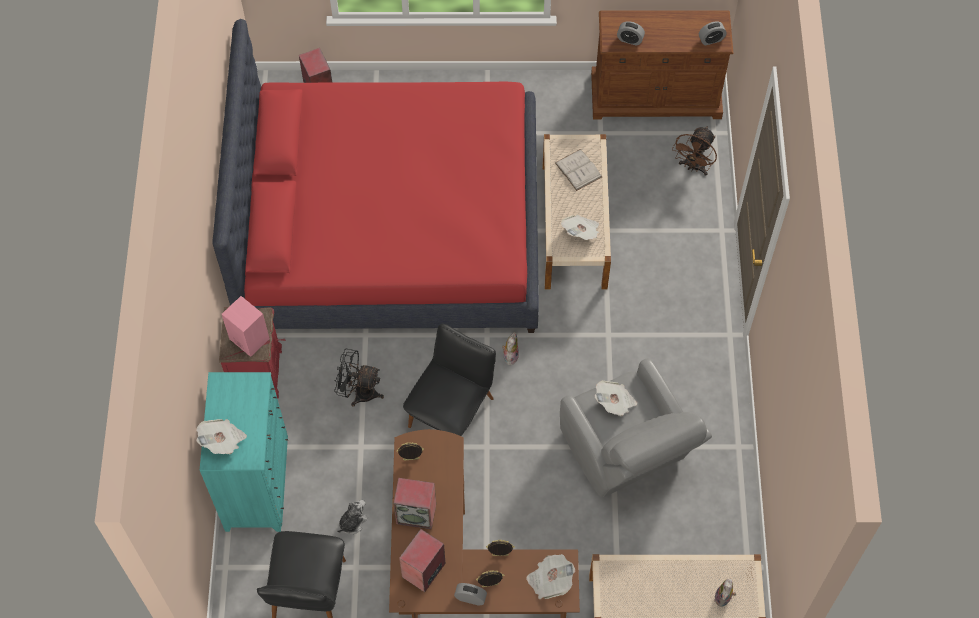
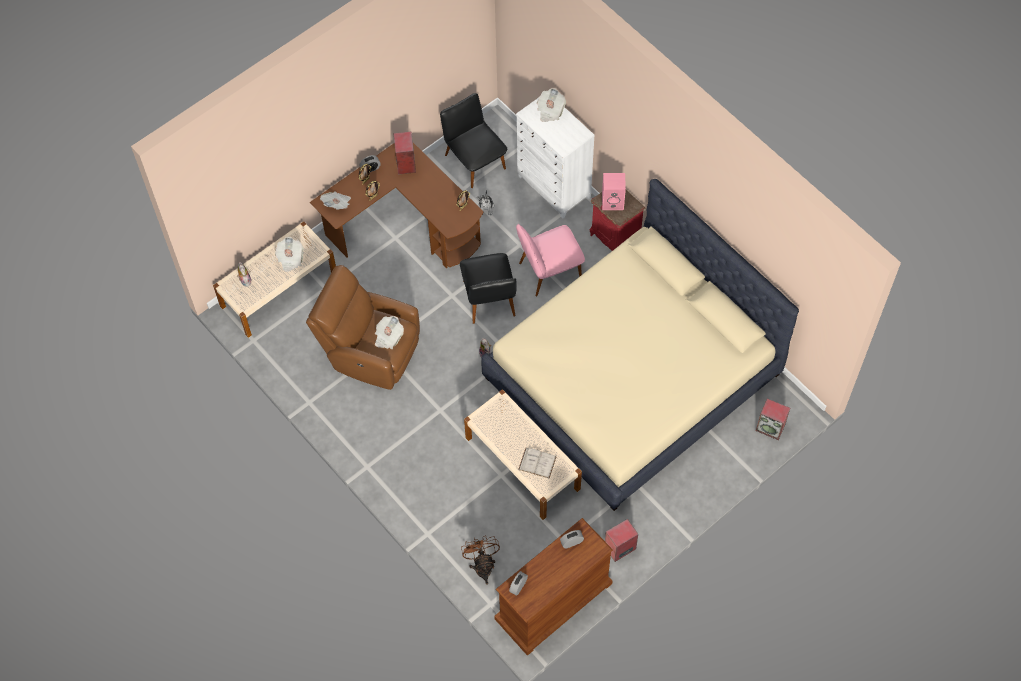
camera: 140 degrees right, 0 degrees up
turquoise dresser [200,372,288,532] -> white dresser [516,98,594,219]
red bed [212,19,539,333] -> beige bed [481,179,799,511]
black fan [334,349,384,407] -> pink chair [516,223,585,296]
speaker [393,478,436,530] -> speaker moved to [605,519,638,562]
grey armchair [560,358,712,497] -> brown armchair [306,265,420,390]
newspaper [561,214,599,240] -> newspaper moved to [275,237,304,272]

